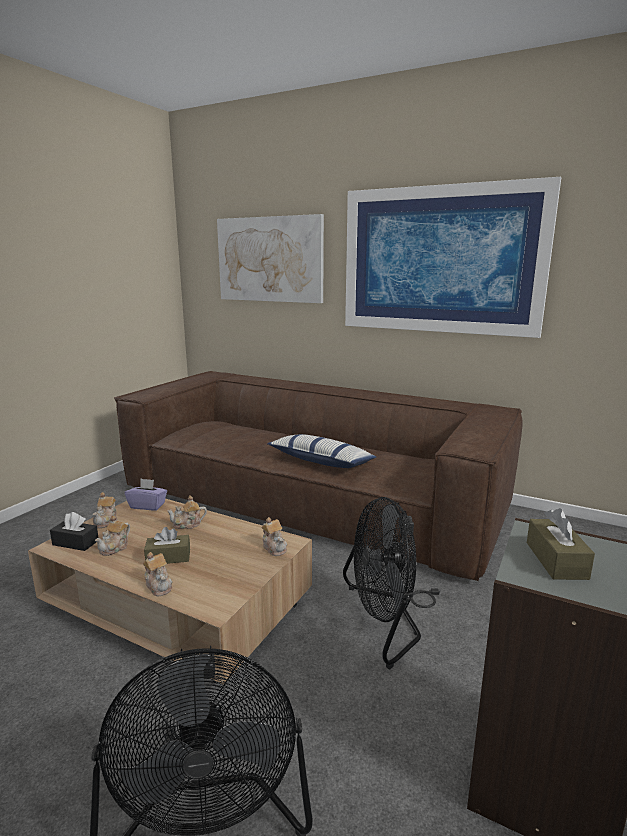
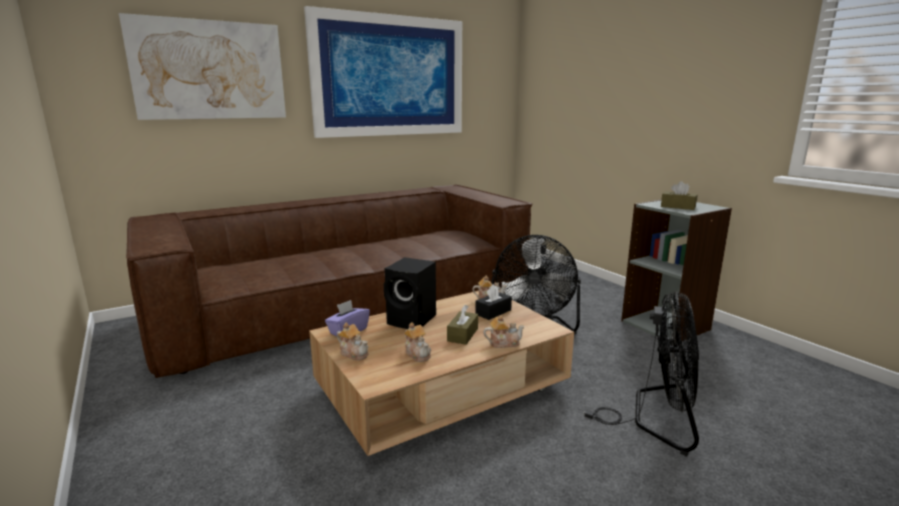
camera: 60 degrees left, 0 degrees up
black tissue box [50,512,98,551] -> black tissue box moved to [475,284,512,320]
teapot [167,495,207,529] -> black speaker [384,257,436,329]
pillow [267,434,376,468] -> none

